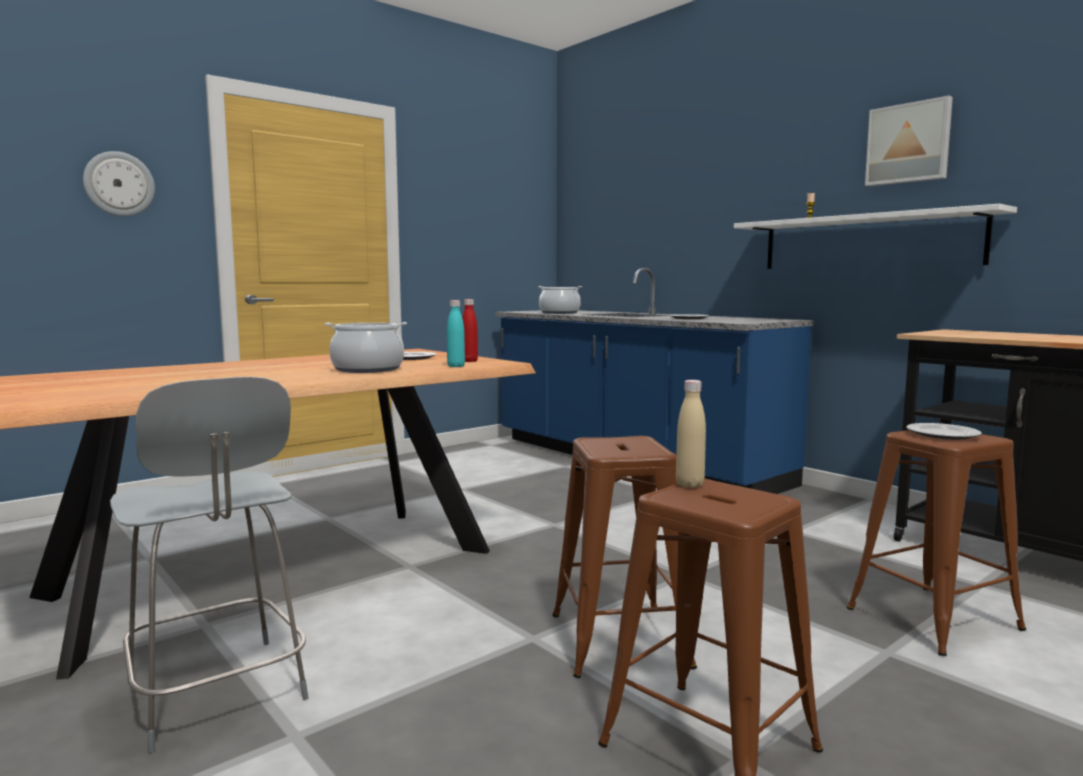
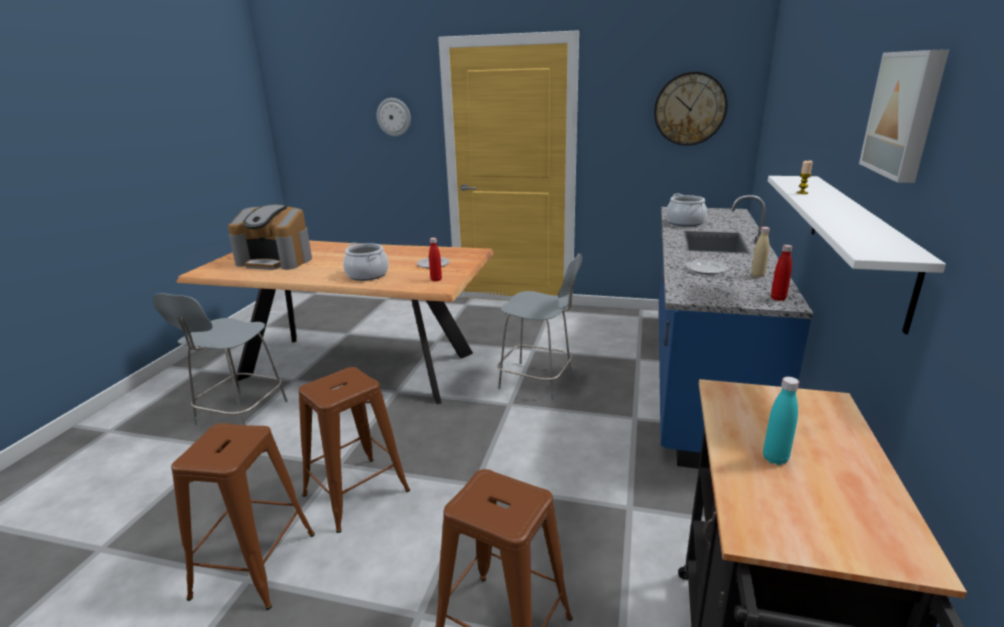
camera: 55 degrees right, 15 degrees up
turquoise bottle [447,300,465,367] -> turquoise bottle moved to [763,377,799,465]
beige bottle [676,380,706,488] -> beige bottle moved to [751,227,770,278]
plate [906,423,982,440] -> none
none -> coffee machine [228,204,312,270]
none -> grey chair [498,253,582,400]
none -> wall clock [654,72,728,146]
none -> red bottle [771,245,793,301]

